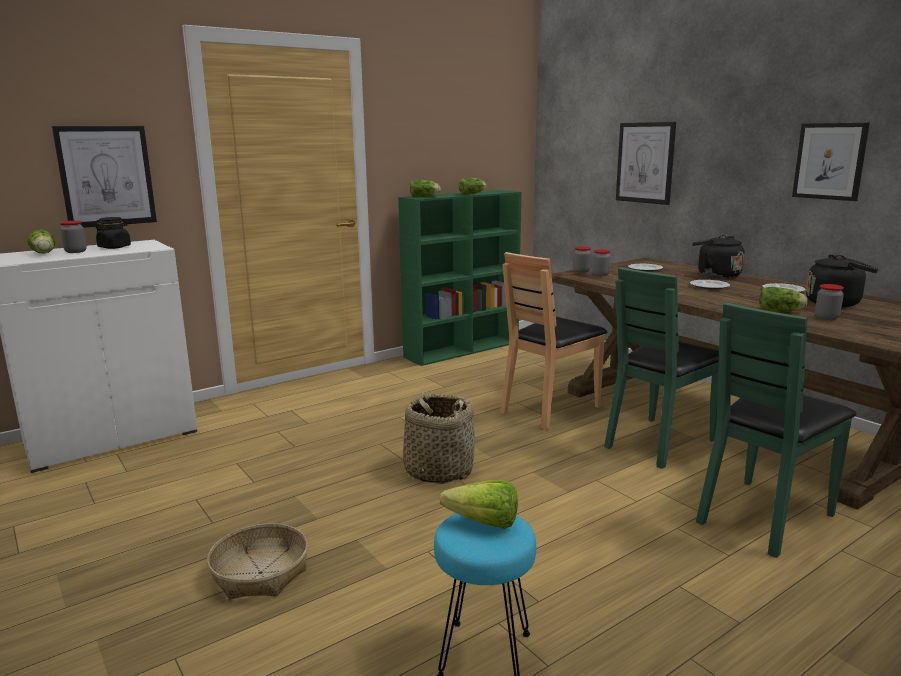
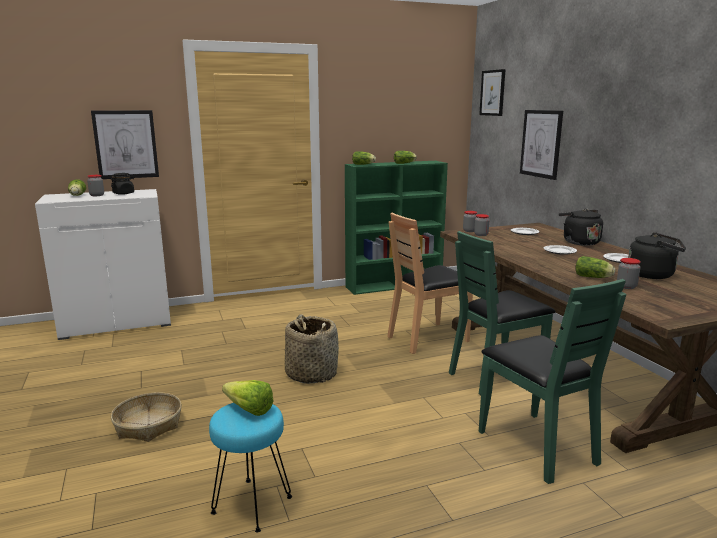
camera: 15 degrees right, 0 degrees up
green chair [696,302,857,558] -> green chair turned 90 degrees counterclockwise [479,279,627,484]
picture [792,123,870,201] -> picture moved to [479,69,506,116]

